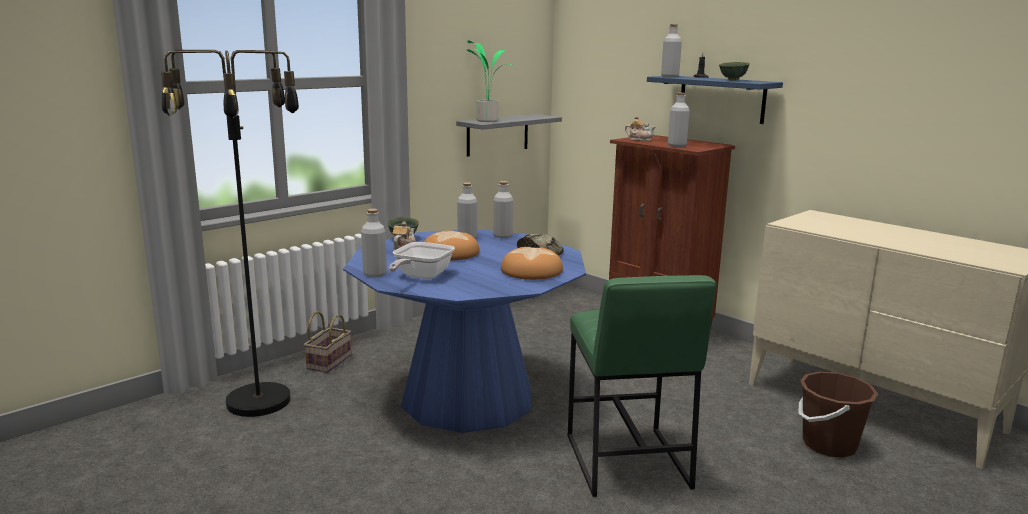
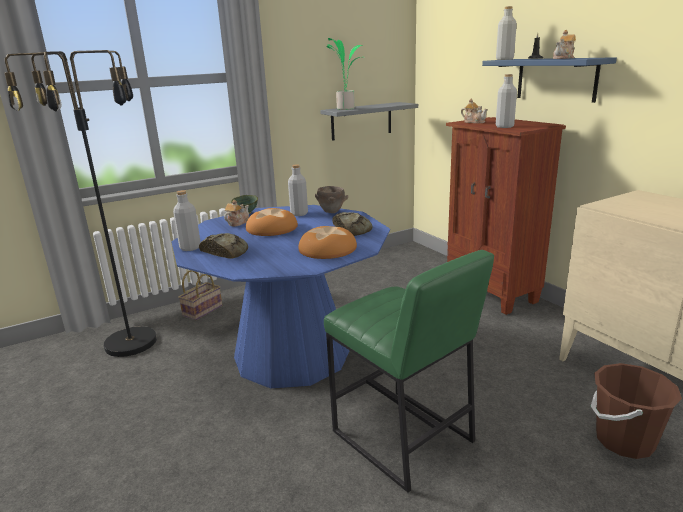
camera: 15 degrees right, 5 degrees up
frying pan [389,242,455,279] -> bread [199,233,248,259]
grey bottle [493,181,513,238] -> brown bowl [315,186,348,213]
green chair [568,275,717,497] -> green chair turned 45 degrees counterclockwise [324,250,494,493]
green bowl [719,62,750,81] -> teapot [553,30,576,59]

